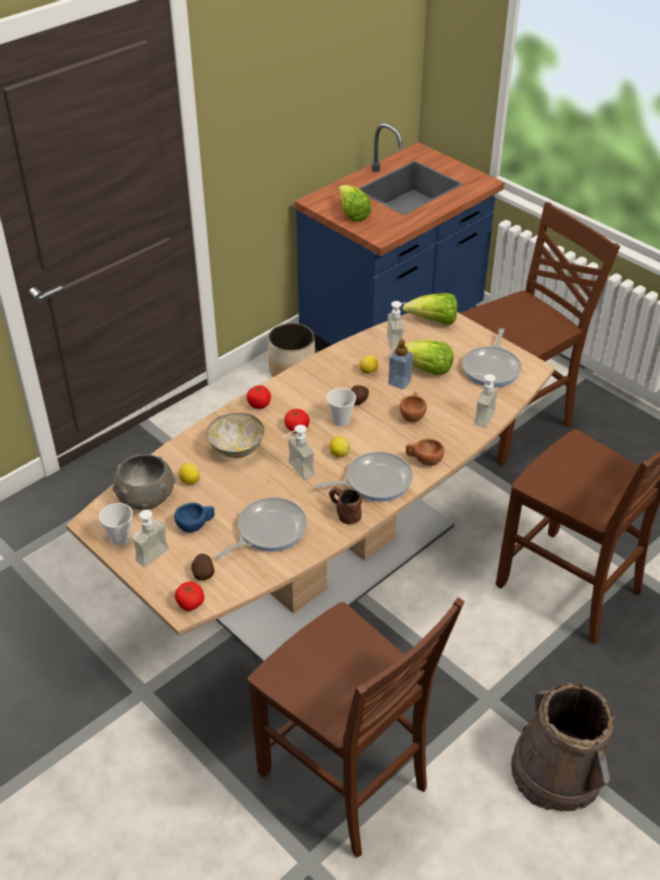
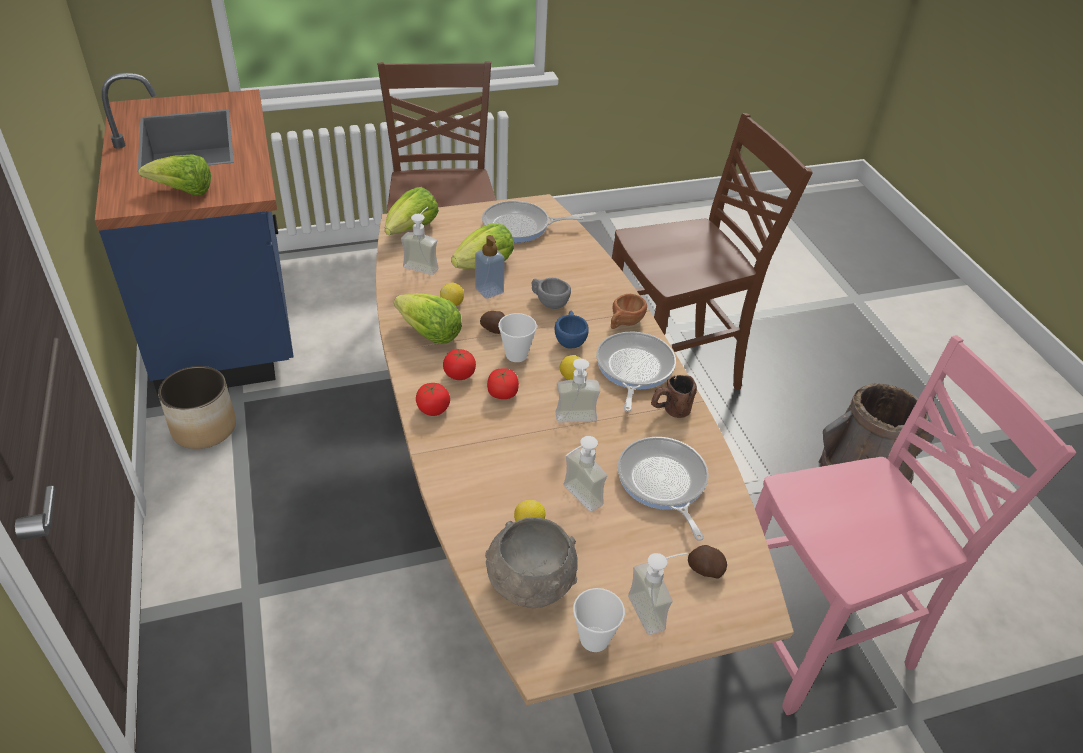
camera: 65 degrees left, 0 degrees up
blue cup [174,502,215,533] -> blue cup moved to [555,311,589,348]
tomato [175,582,204,611] -> tomato moved to [443,349,476,380]
bowl [206,413,264,458] -> none
brown chair [248,598,465,858] -> pink chair [755,335,1076,715]
brown cup [400,392,427,422] -> grey cup [532,278,571,309]
frying pan [462,328,522,387] -> frying pan turned 135 degrees clockwise [482,201,583,243]
soap dispenser [471,373,498,427] -> soap dispenser moved to [564,436,607,512]
none -> lettuce [394,293,462,344]

